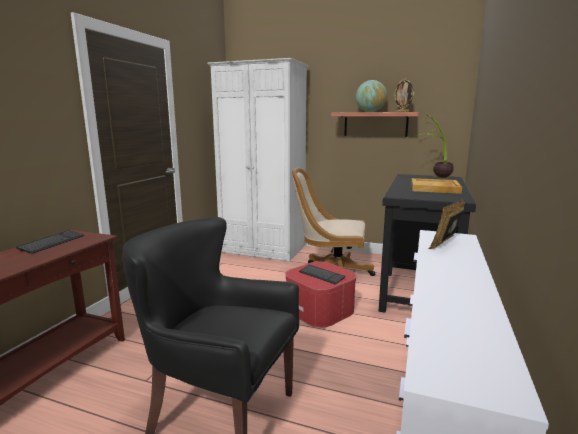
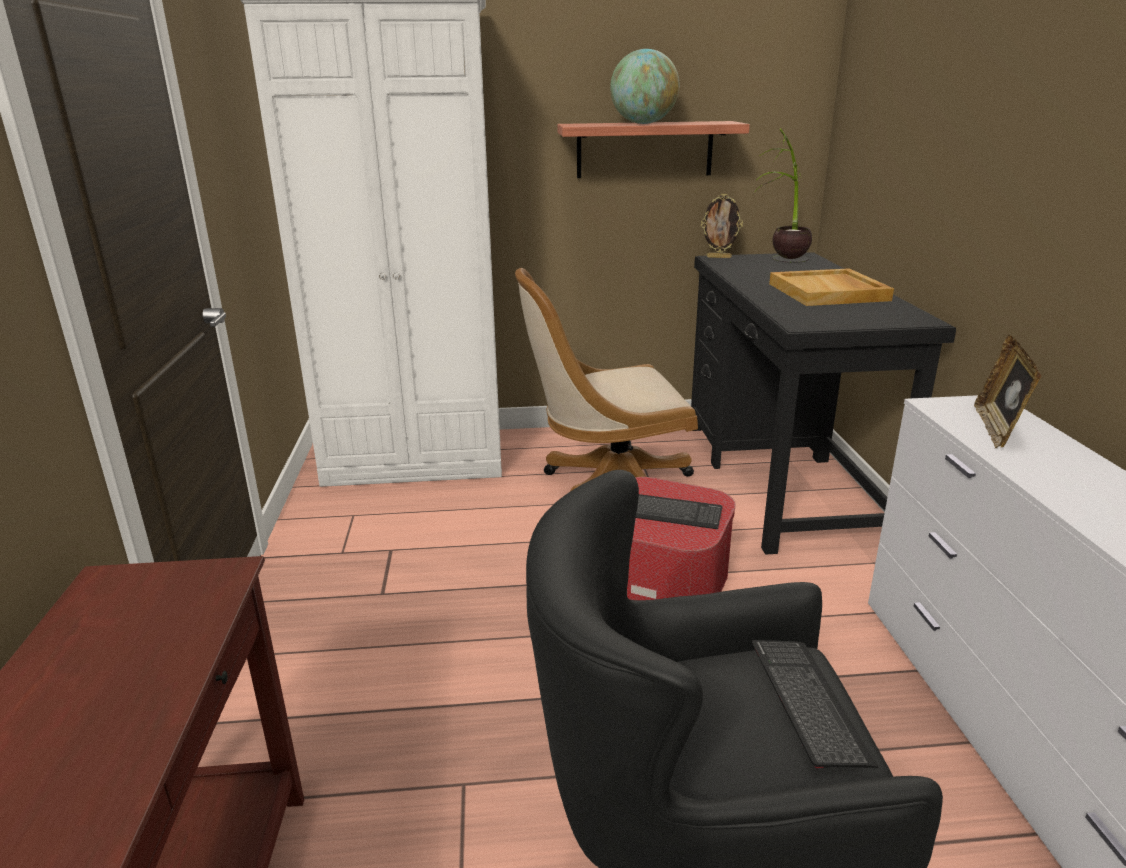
camera: 25 degrees left, 10 degrees up
keyboard [16,230,84,254] -> keyboard moved to [752,640,878,768]
picture frame [394,79,414,112] -> picture frame moved to [701,194,743,258]

